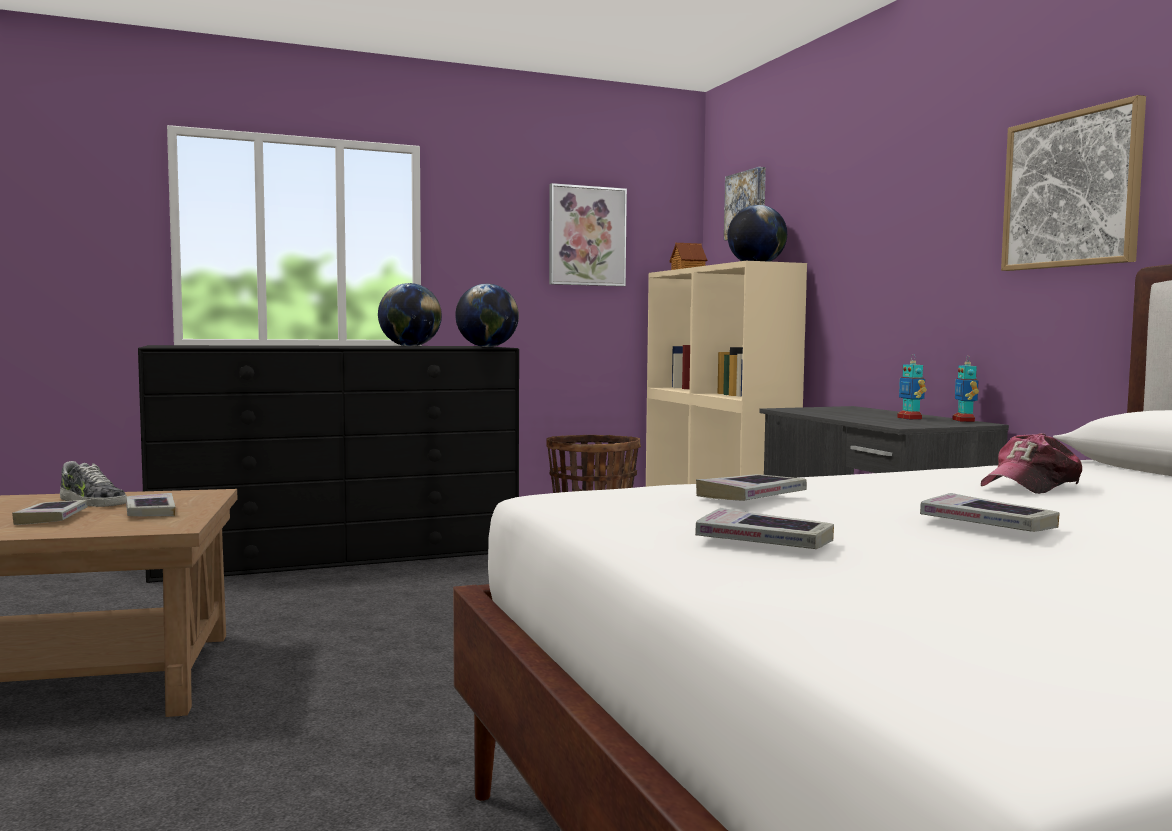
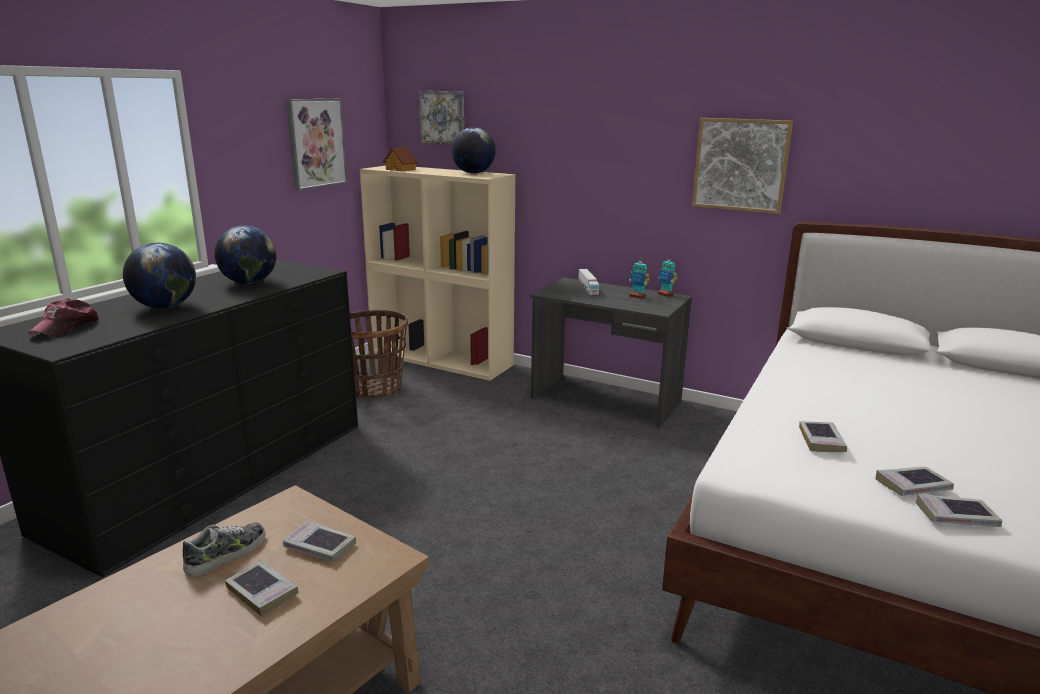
camera: 40 degrees left, 15 degrees up
shoe [60,461,127,507] -> shoe turned 45 degrees counterclockwise [183,522,265,577]
globe [455,284,519,347] -> globe moved to [123,243,196,308]
book [920,493,1060,532] -> book moved to [916,493,1002,527]
cap [981,433,1082,494] -> cap moved to [28,298,99,337]
none -> toy truck [578,269,599,295]

